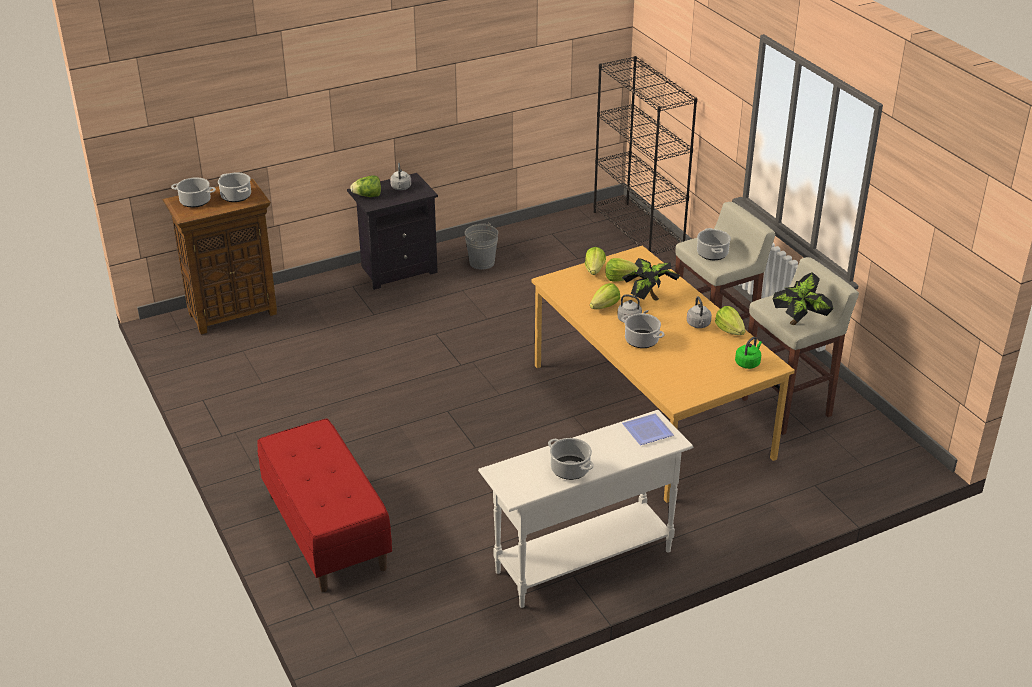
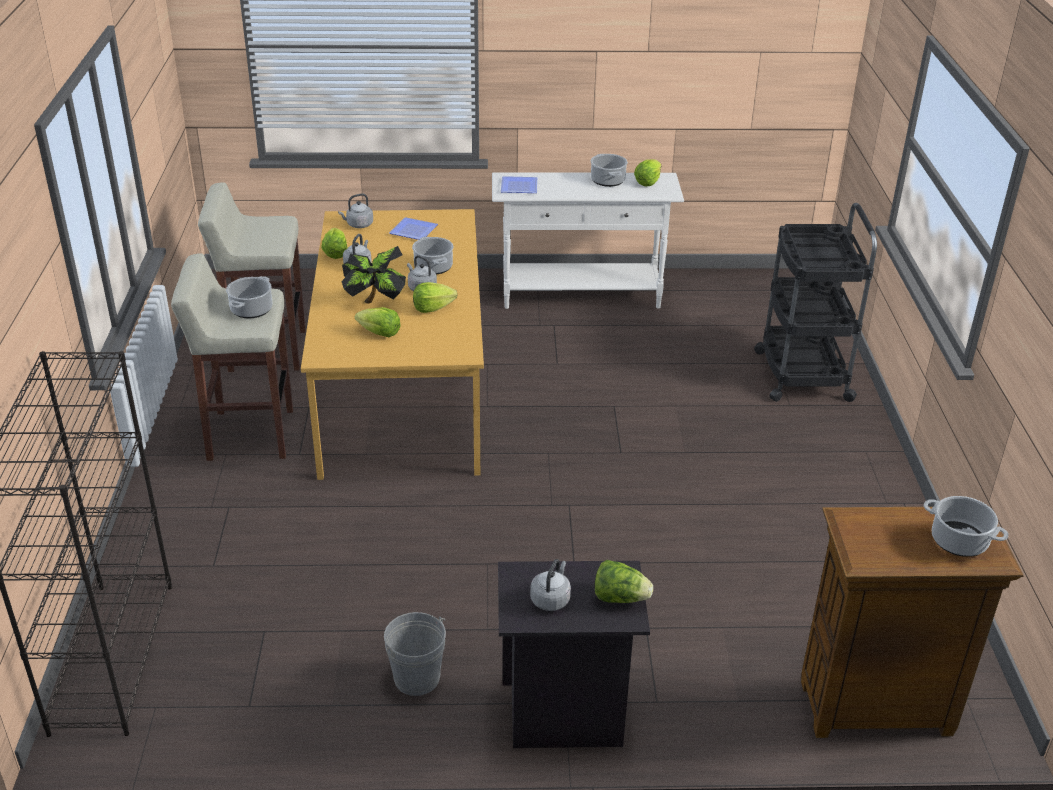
camera: 155 degrees left, 0 degrees up
cooking pot [218,173,251,202] -> none
red bench [257,419,392,592] -> black cart [754,203,877,402]
lettuce [585,247,606,275] -> lettuce moved to [634,159,662,187]
green kettle [735,336,762,369] -> grey kettle [338,194,373,228]
potted plant [773,272,834,325] -> none
none -> plate [389,217,438,240]

